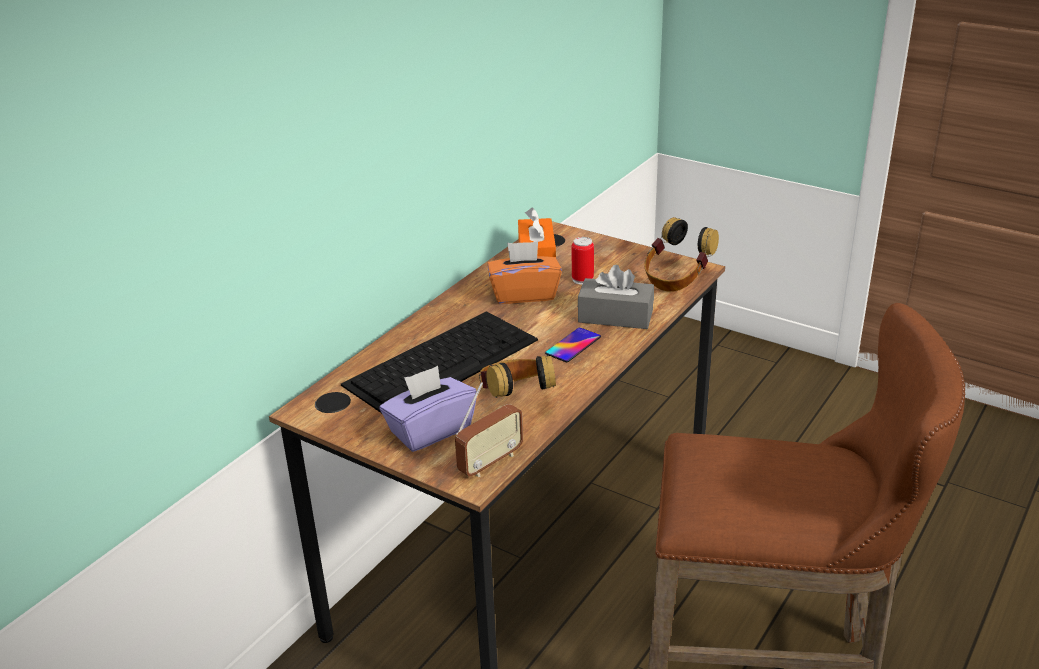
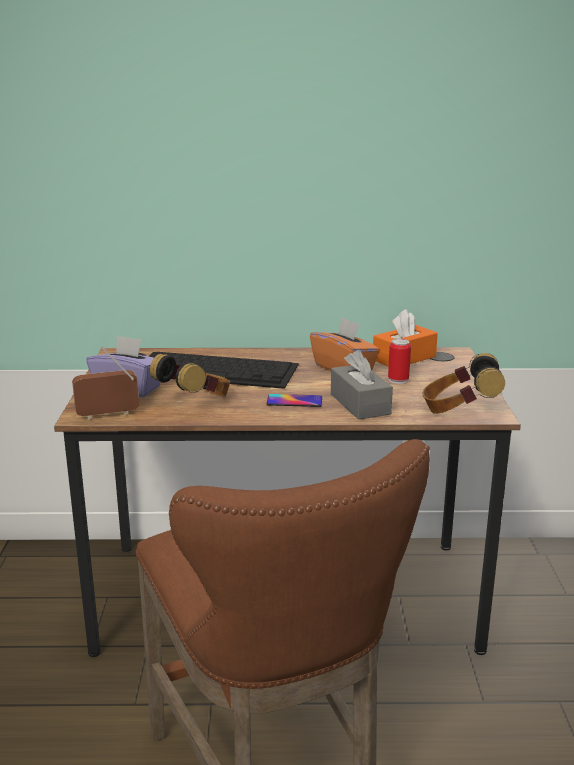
camera: 55 degrees right, 10 degrees down
radio [455,382,523,477] -> radio turned 150 degrees clockwise [72,346,139,420]

